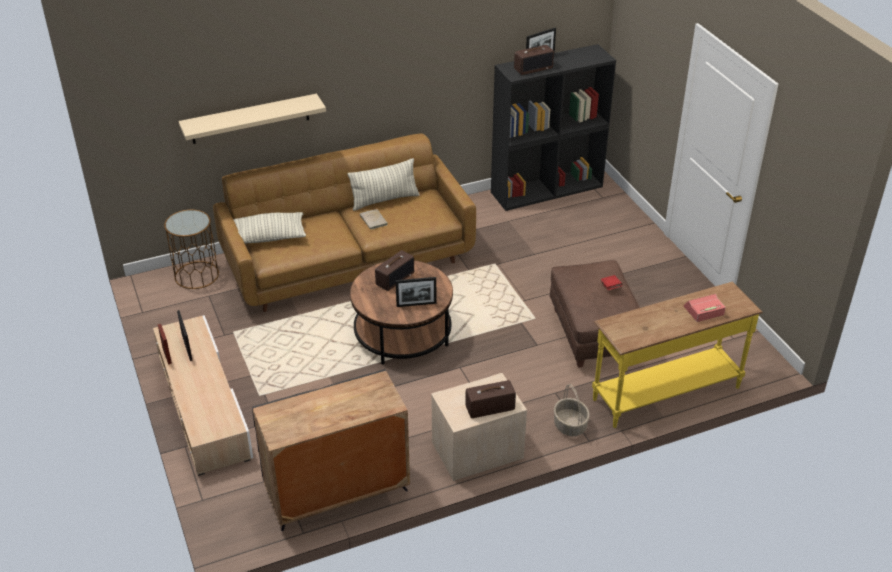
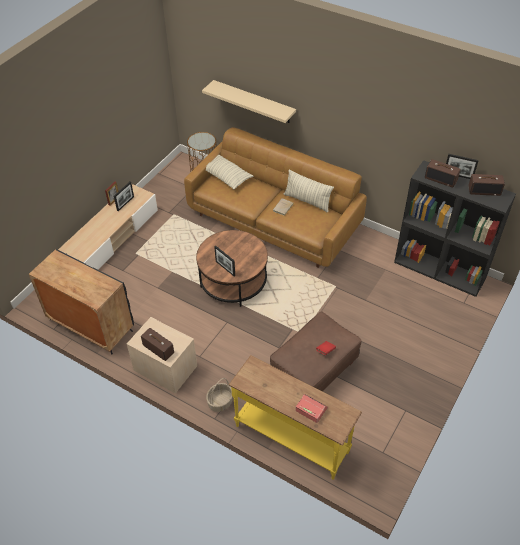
camera: 55 degrees right, 10 degrees up
radio [375,250,414,291] -> radio moved to [468,174,505,196]

